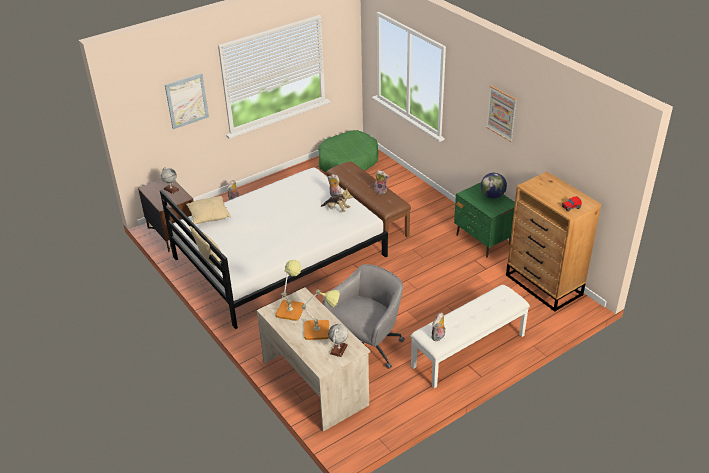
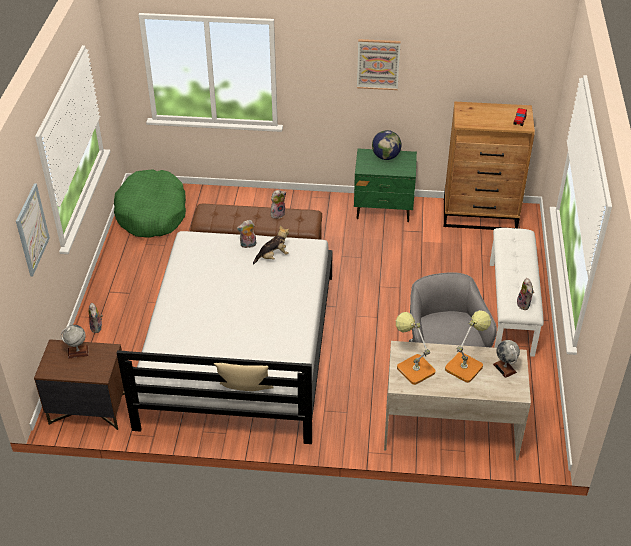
camera: 50 degrees left, 5 degrees up
beige pillow [186,196,231,224] -> none

